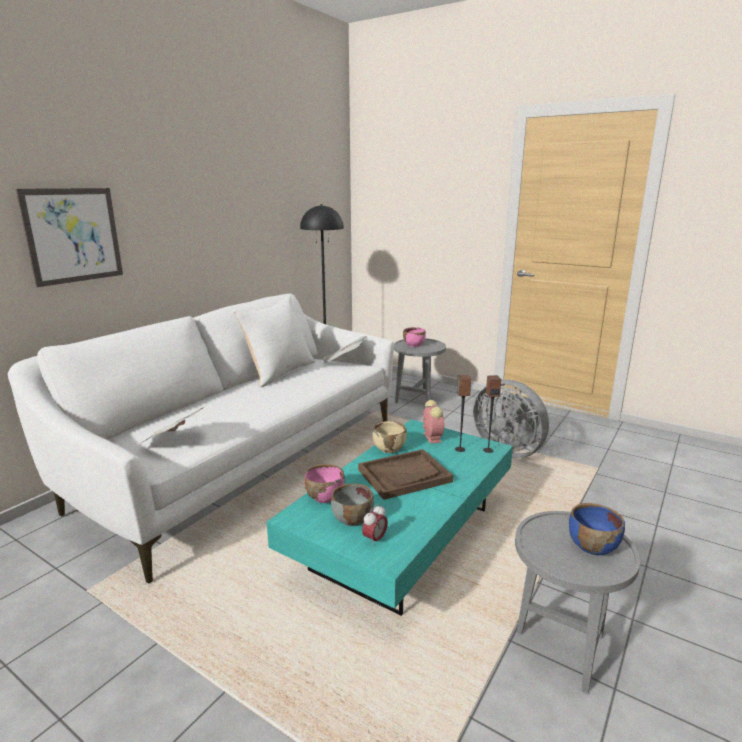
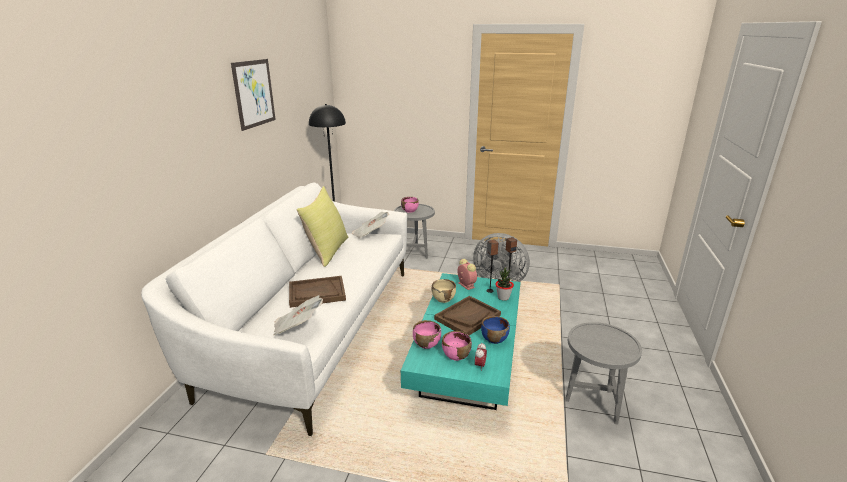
camera: 20 degrees left, 5 degrees up
picture [16,188,123,287] -> picture moved to [231,59,276,131]
white pillow [233,294,315,387] -> yellow pillow [297,186,348,267]
grey bowl [331,484,374,526] -> pink bowl [442,331,472,361]
blue bowl [569,503,625,555] -> blue bowl moved to [481,316,510,344]
none -> brown tray [289,276,346,308]
none -> potted plant [496,267,514,301]

